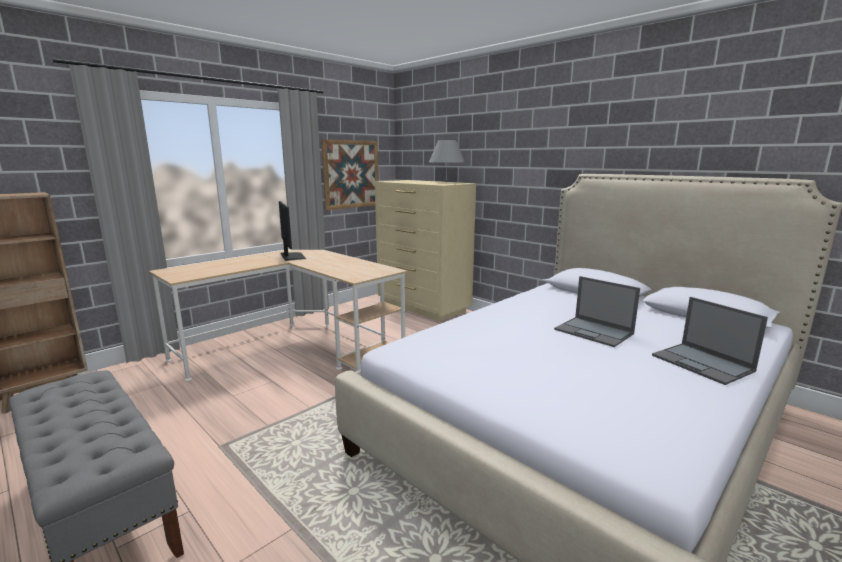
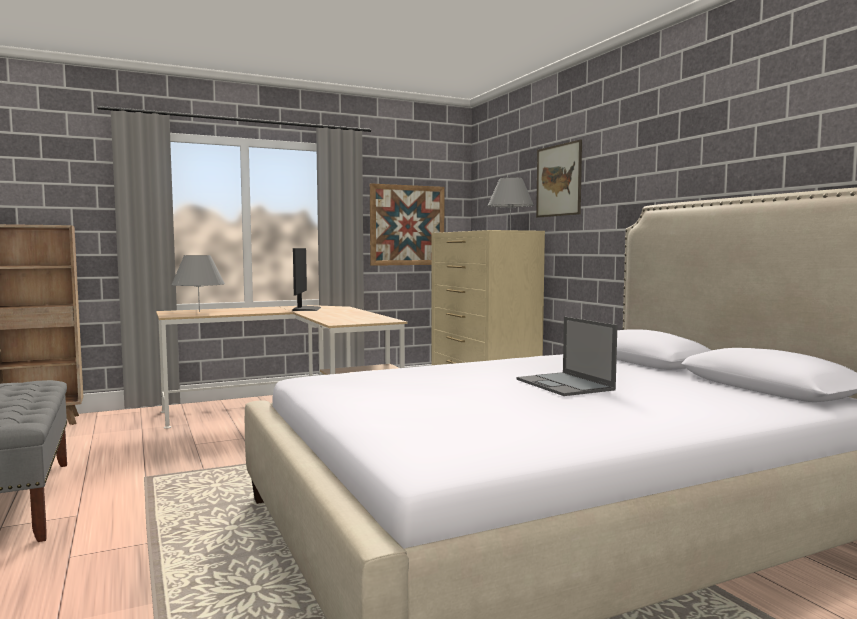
camera: 20 degrees right, 10 degrees down
laptop [652,297,768,385] -> none
none -> grey table lamp [171,255,225,312]
none -> picture [536,140,582,218]

